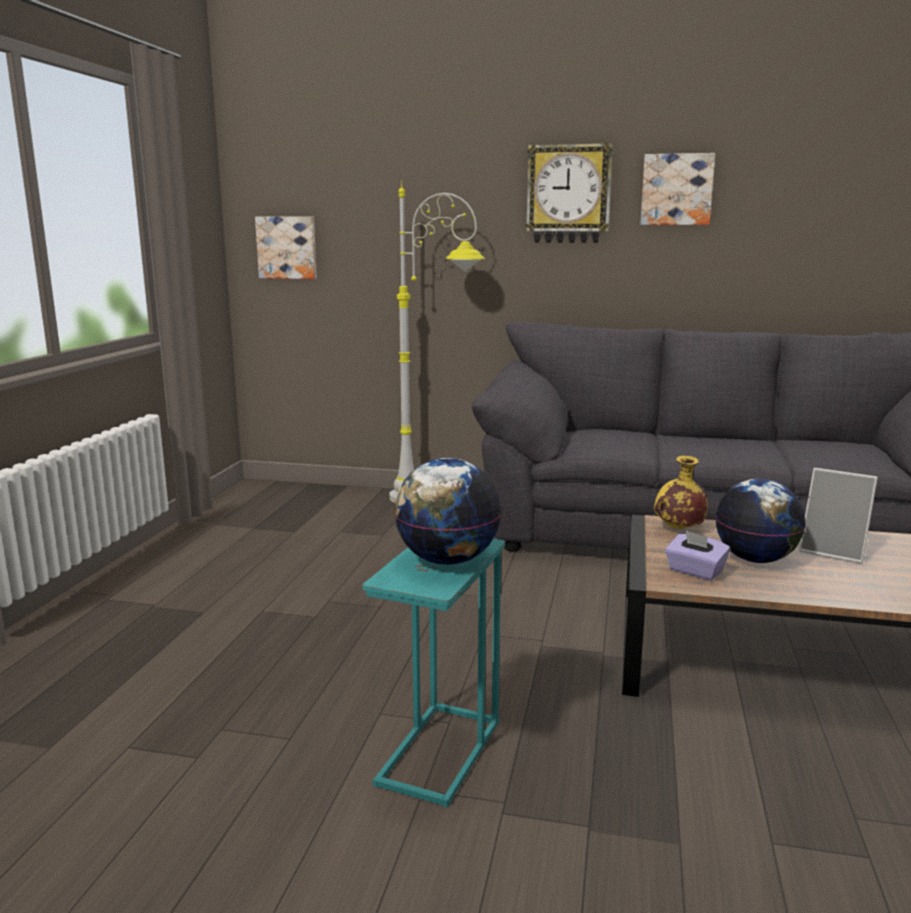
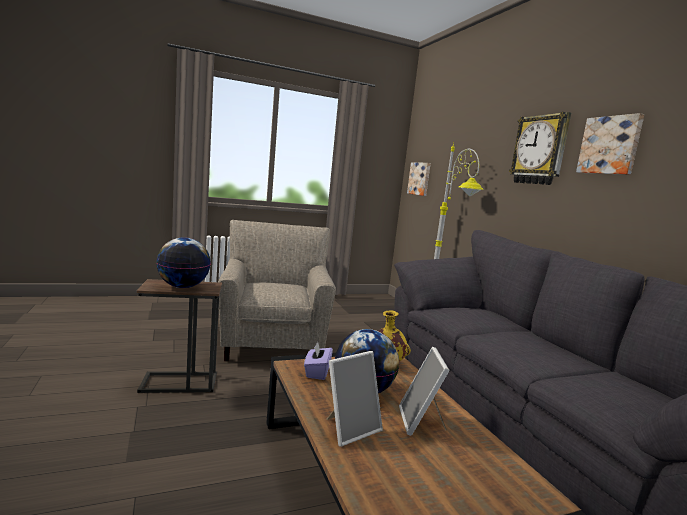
camera: 55 degrees right, 5 degrees down
turquoise side table [363,539,505,807] -> brown side table [137,279,222,393]
none -> beige armchair [218,220,336,361]
none -> picture frame [326,351,383,447]

